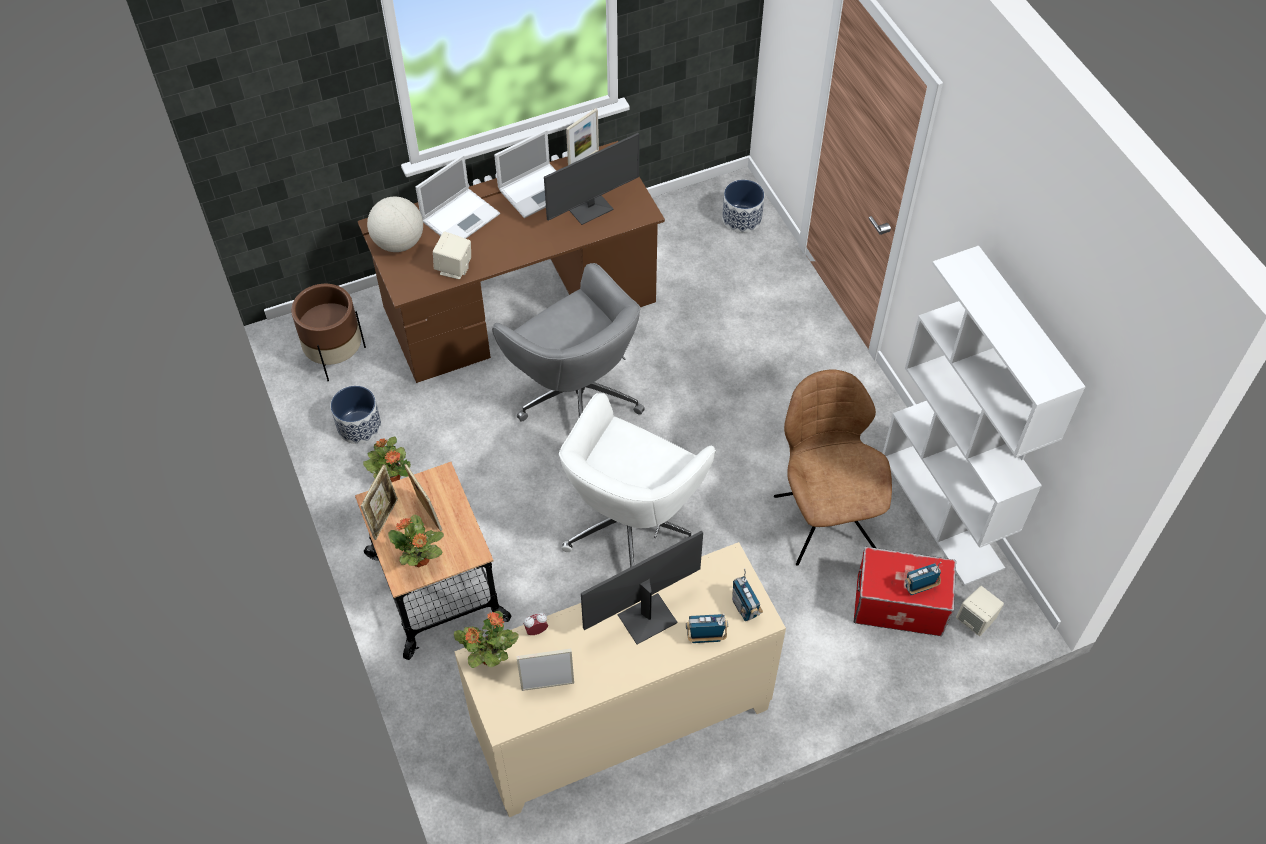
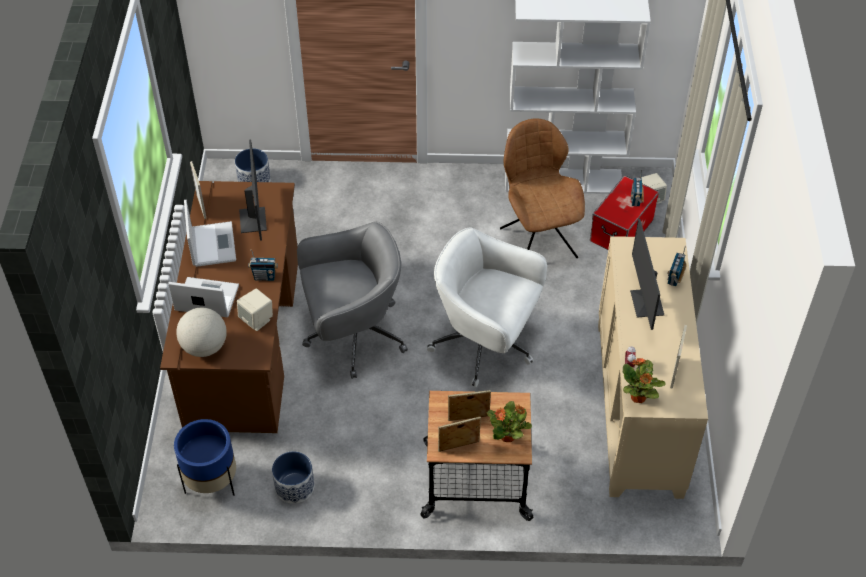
camera: 65 degrees left, 5 degrees down
brown planter [291,284,366,381] -> blue planter [174,419,236,496]
picture frame [361,465,398,540] -> picture frame turned 60 degrees counterclockwise [438,417,481,452]
potted plant [363,437,411,482] -> none
laptop [416,155,500,239] -> laptop turned 60 degrees counterclockwise [168,277,239,317]
white office chair [559,393,716,567] -> white office chair turned 150 degrees clockwise [427,228,547,388]
radio [732,568,763,621] -> radio moved to [248,250,278,281]
brown chair [774,370,892,566] -> brown chair turned 60 degrees clockwise [500,118,585,258]

